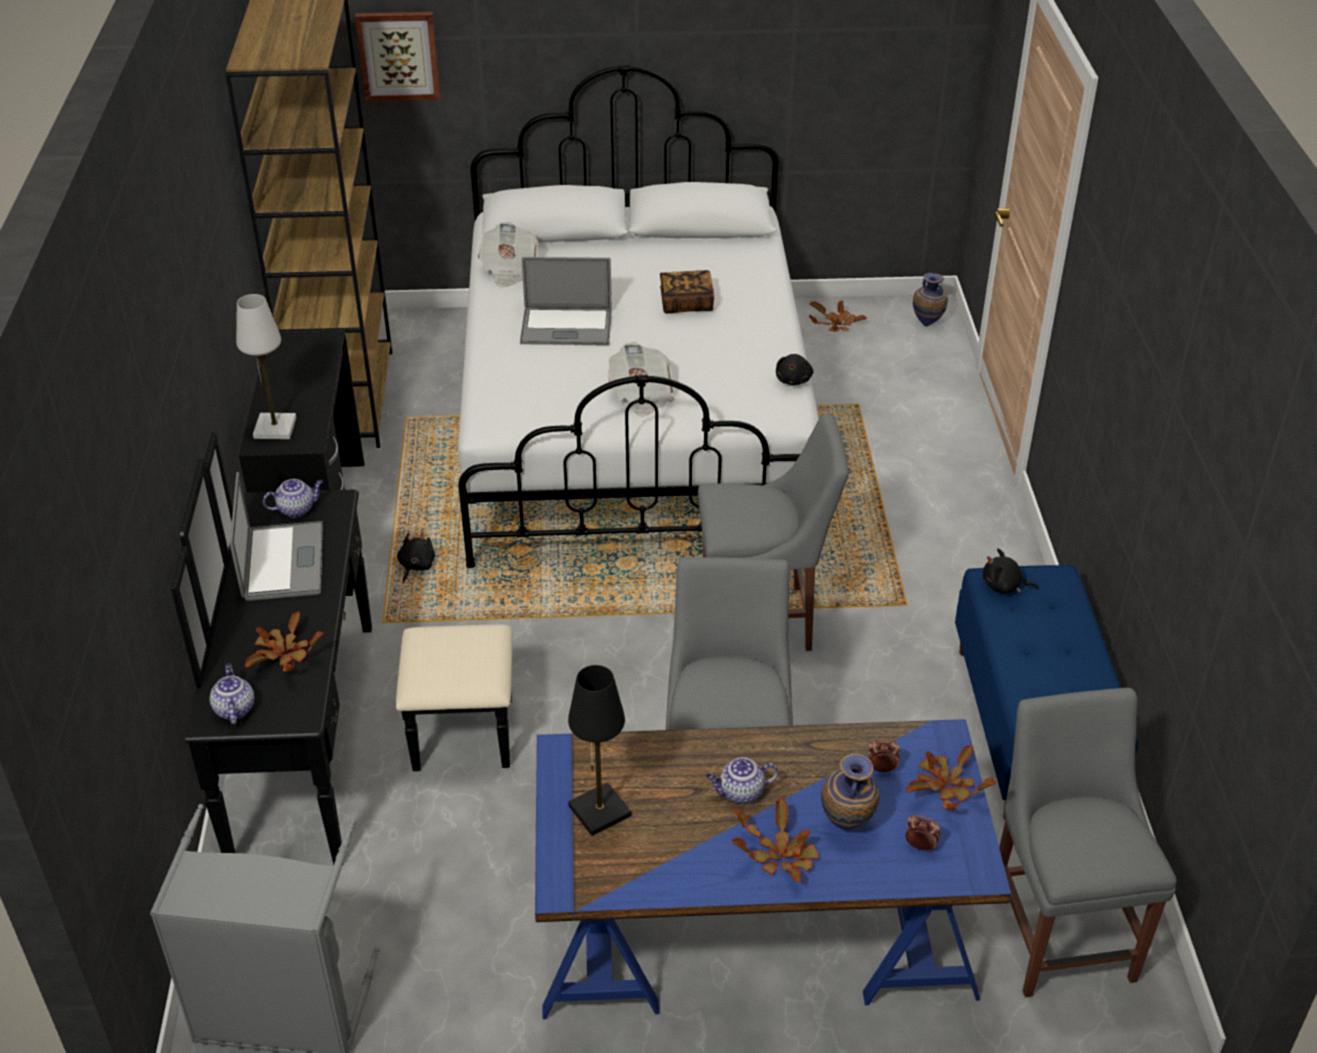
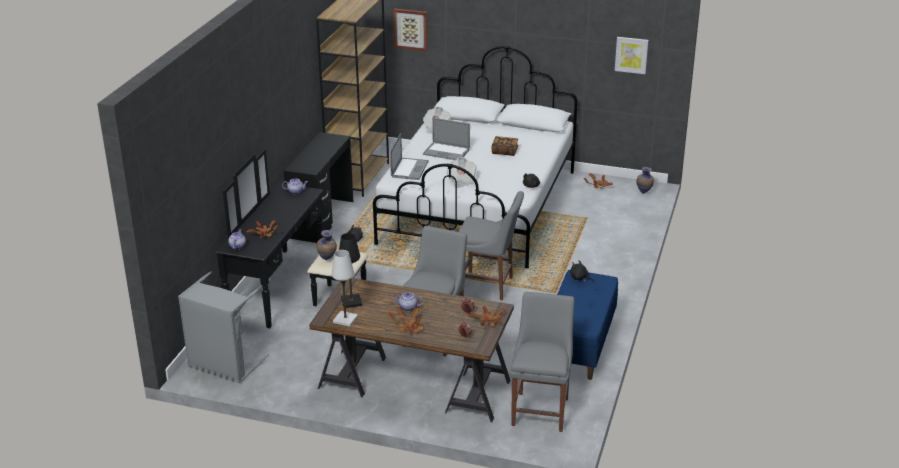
camera: 20 degrees right, 10 degrees down
laptop [230,472,323,601] -> laptop moved to [390,133,429,180]
white table lamp [236,294,297,439] -> white table lamp moved to [332,250,358,327]
blue desk [535,719,1011,1019] -> brown desk [309,278,514,422]
vase [821,753,879,830] -> vase moved to [316,230,337,260]
none -> picture [615,37,648,74]

